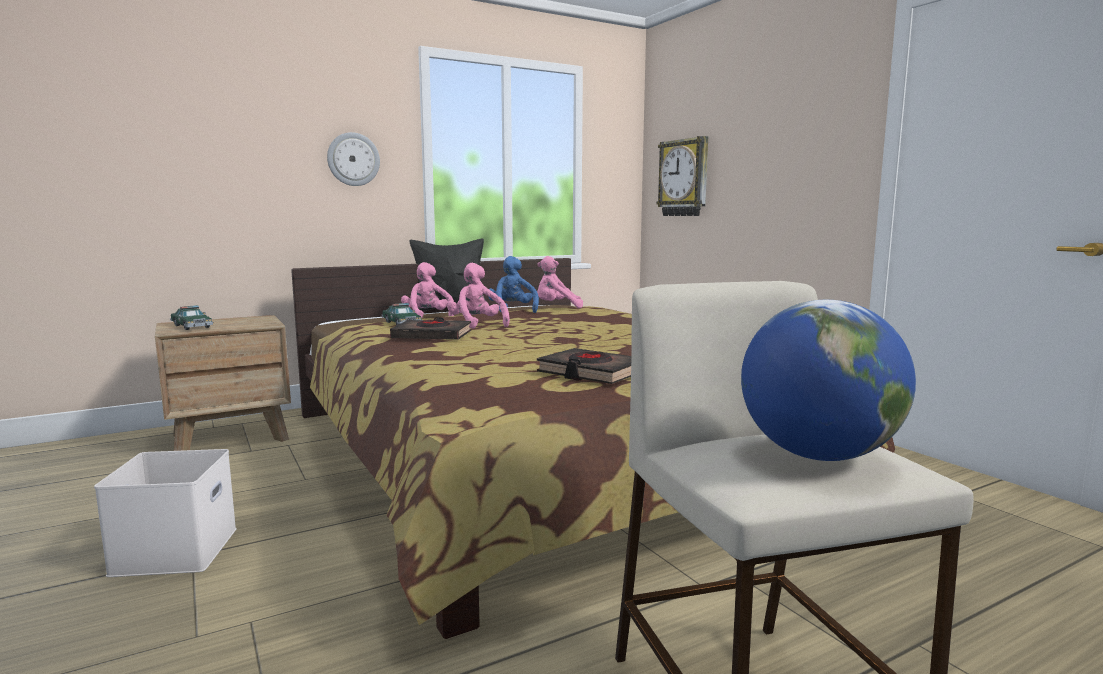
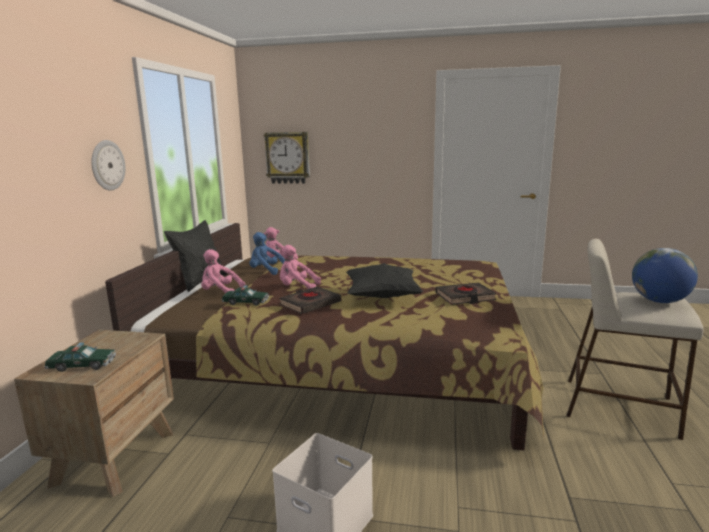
camera: 50 degrees left, 5 degrees up
none -> black pillow [346,263,423,298]

